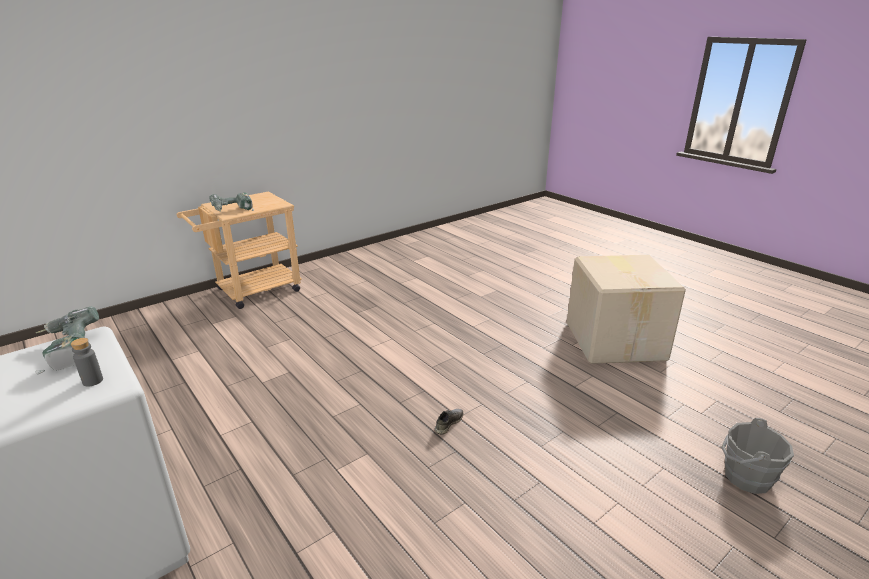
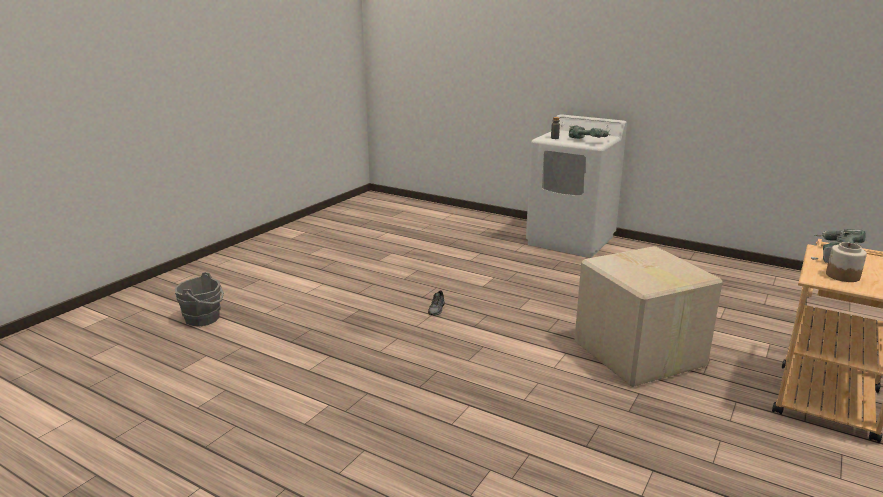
camera: 160 degrees right, 5 degrees down
cardboard box [567,255,686,364] -> cardboard box moved to [574,246,722,387]
none -> jar [826,242,867,282]

